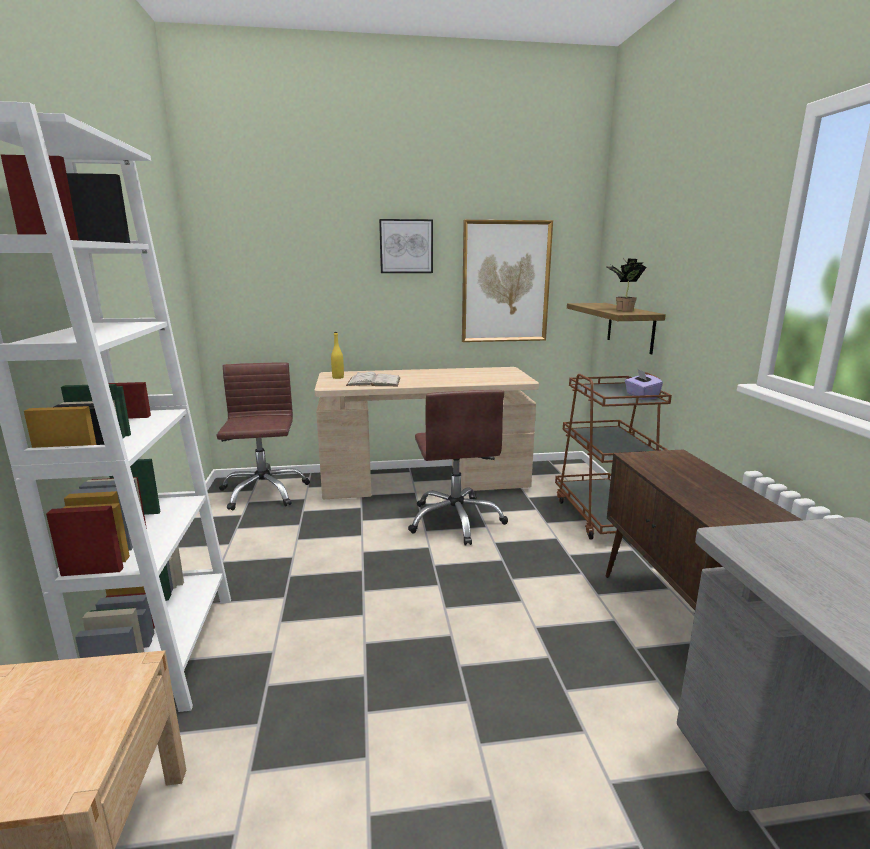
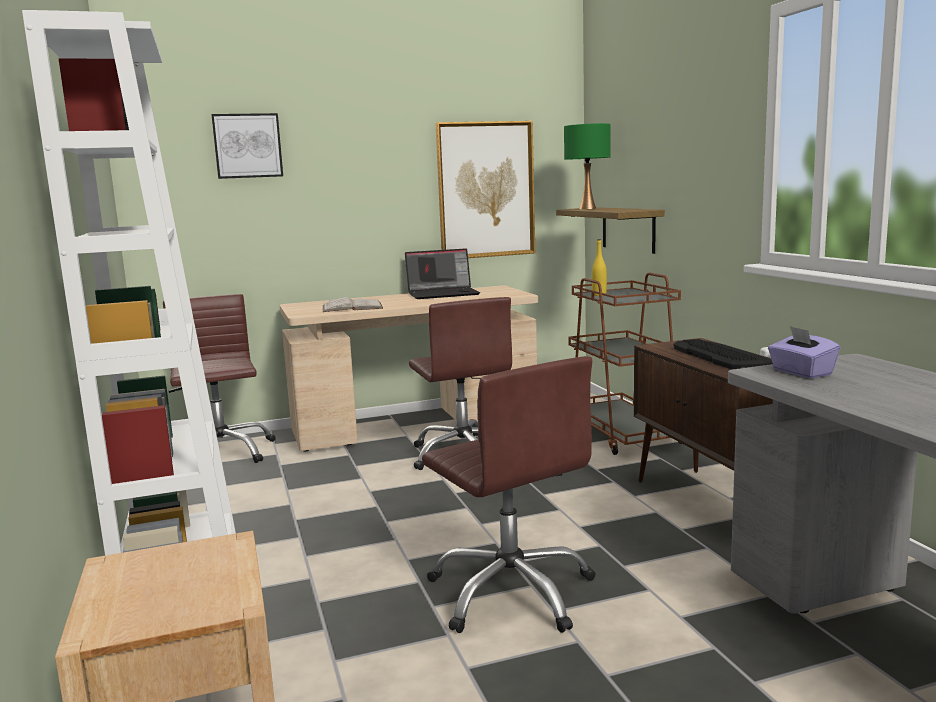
camera: 10 degrees left, 5 degrees down
yellow bottle [331,332,344,379] -> yellow bottle moved to [592,239,607,296]
picture [379,219,433,273] -> picture moved to [211,113,283,179]
potted plant [607,258,647,311] -> none
purple tissue box [625,369,663,400] -> purple tissue box moved to [768,326,840,379]
none -> laptop [405,248,480,299]
none -> brown office chair [422,356,595,633]
none -> green table lamp [564,123,611,209]
none -> keyboard [673,339,773,369]

